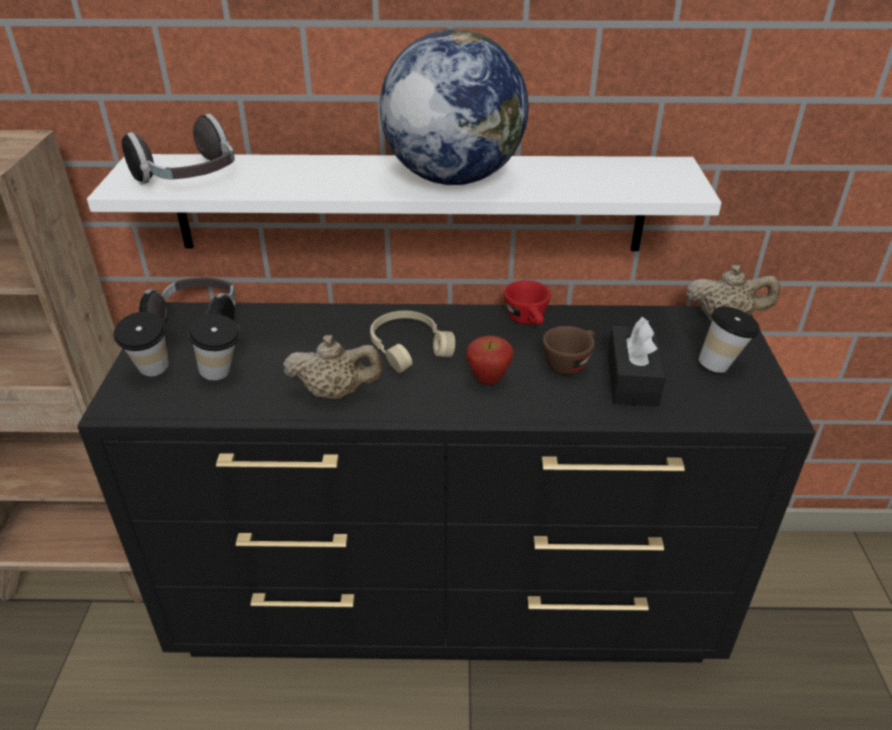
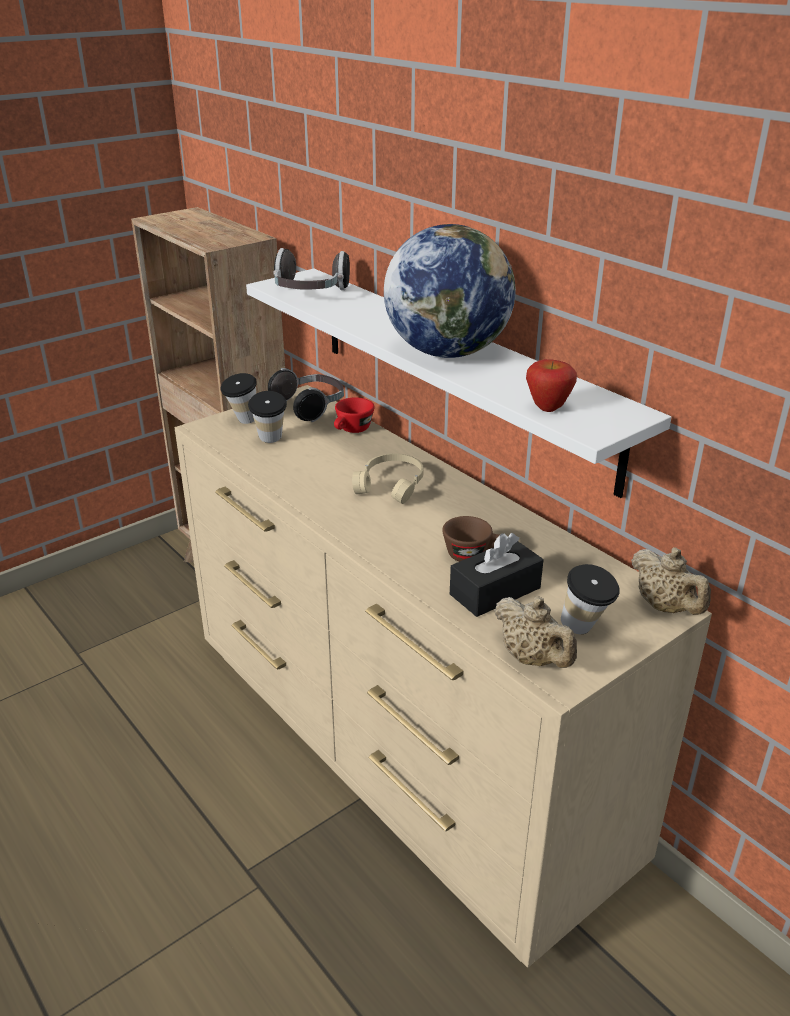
camera: 50 degrees right, 5 degrees down
black dresser [77,302,816,663] -> beige dresser [175,385,712,968]
beige teapot [283,335,383,399] -> beige teapot moved to [494,596,577,668]
apple [466,336,514,385] -> apple moved to [526,359,577,412]
red cup [504,280,551,325] -> red cup moved to [334,398,374,433]

